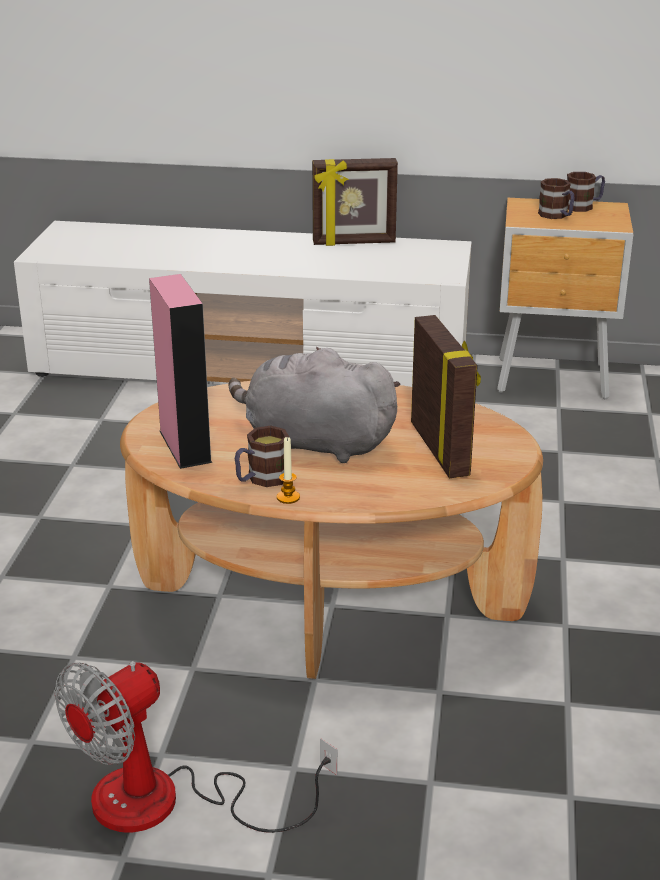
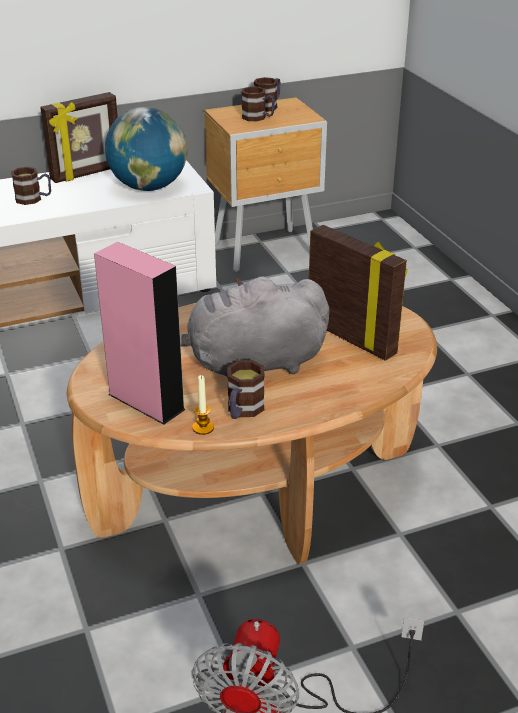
camera: 30 degrees left, 5 degrees up
candle [277,437,300,504] -> candle moved to [192,375,214,435]
none -> mug [11,167,51,205]
none -> globe [105,107,188,191]

